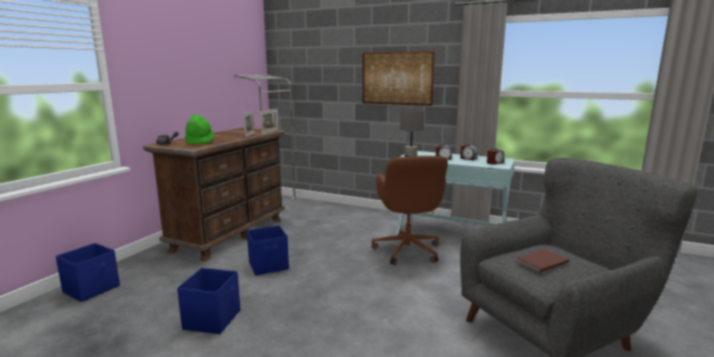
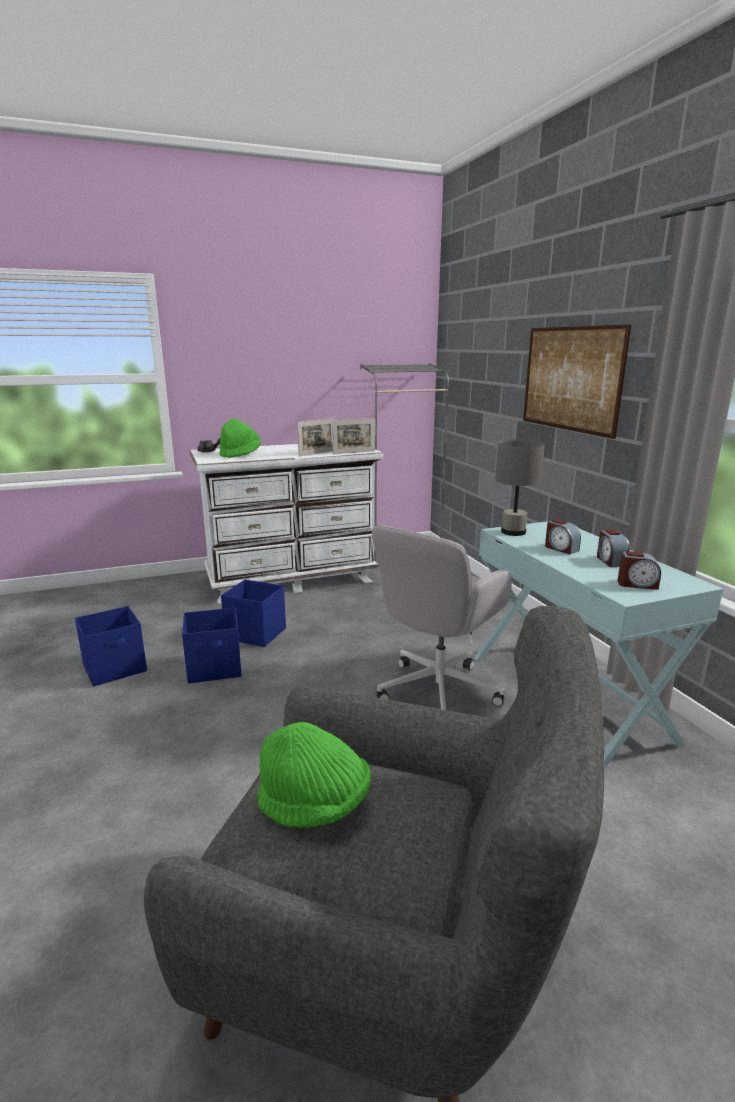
camera: 45 degrees right, 5 degrees up
blue storage box [56,243,120,302] -> blue storage box moved to [182,607,241,683]
brown dresser [143,128,285,262] -> white dresser [190,444,383,604]
brown office chair [371,156,448,265] -> grey office chair [372,525,512,710]
brown book [516,249,569,273] -> green hat [257,722,371,828]

